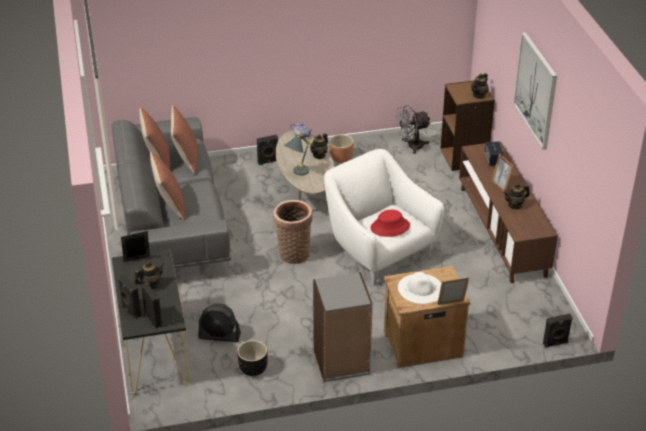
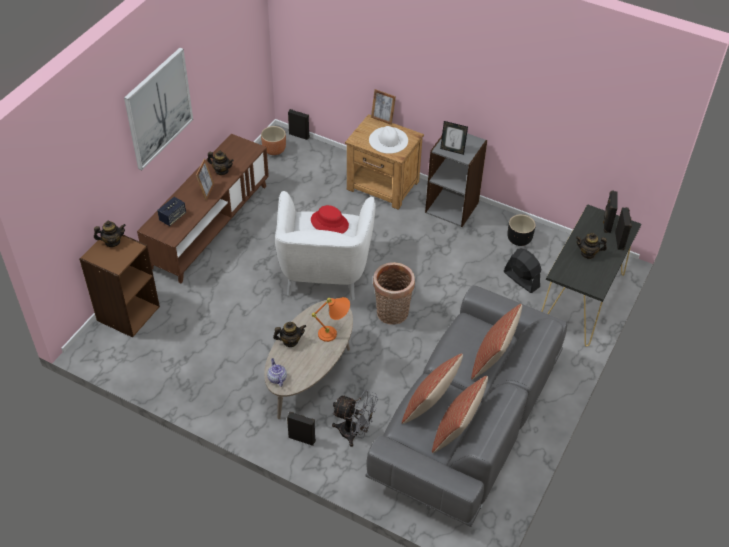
camera: 140 degrees left, 10 degrees up
picture frame [121,231,150,262] -> picture frame moved to [440,121,468,155]
grey table lamp [284,133,310,176] -> orange table lamp [312,297,350,342]
brown planter [329,134,354,163] -> brown planter moved to [261,126,286,155]
grey fan [395,105,431,154] -> grey fan moved to [332,390,378,447]

